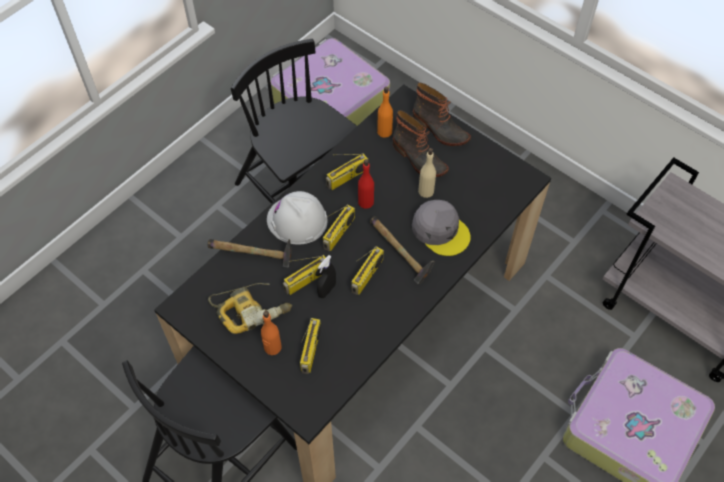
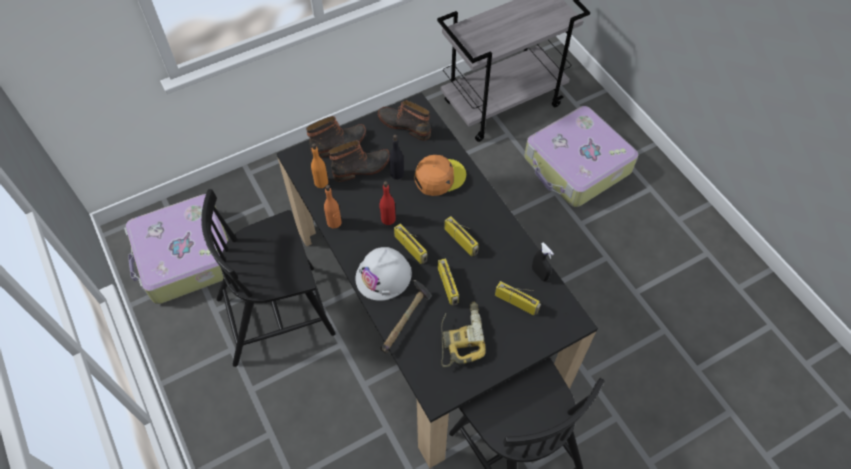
camera: 70 degrees left, 0 degrees up
orange bottle [261,311,282,355] -> orange bottle moved to [324,185,341,228]
black spray bottle [317,255,336,298] -> black spray bottle moved to [532,243,554,281]
radio [326,153,368,190] -> none
hammer [370,216,435,284] -> none
grey cap [412,200,471,256] -> orange cap [414,155,466,196]
beige bottle [418,148,436,198] -> black bottle [389,135,404,180]
none -> boot [378,100,431,141]

